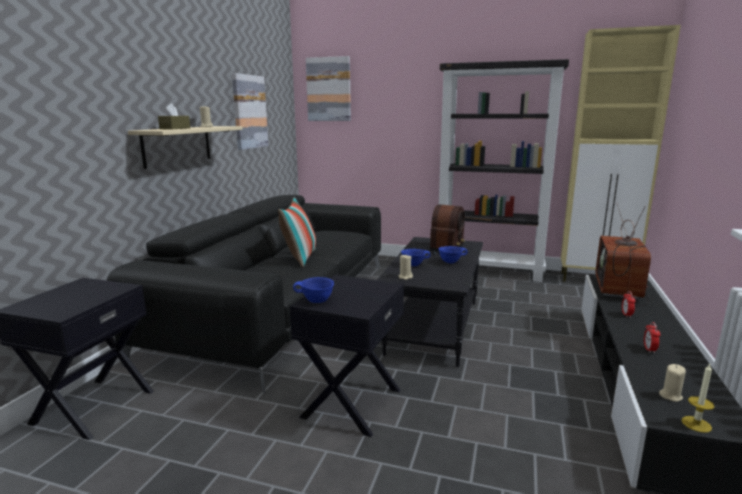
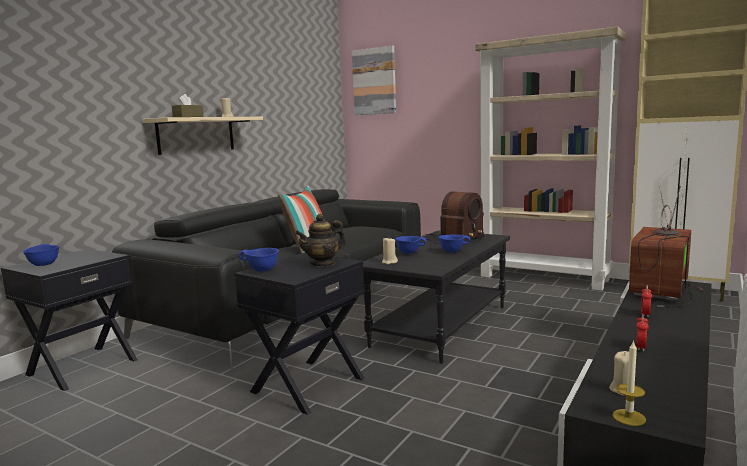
camera: 15 degrees right, 5 degrees down
picture [232,73,269,150] -> none
black bookcase [439,59,569,282] -> beige bookcase [475,27,626,291]
none -> blue bowl [23,244,59,266]
none -> teapot [295,214,346,267]

